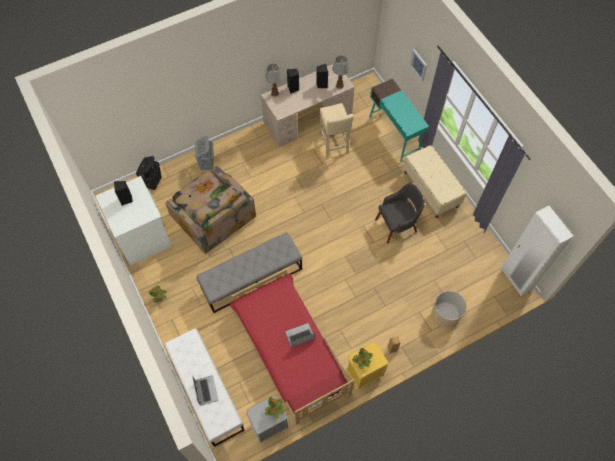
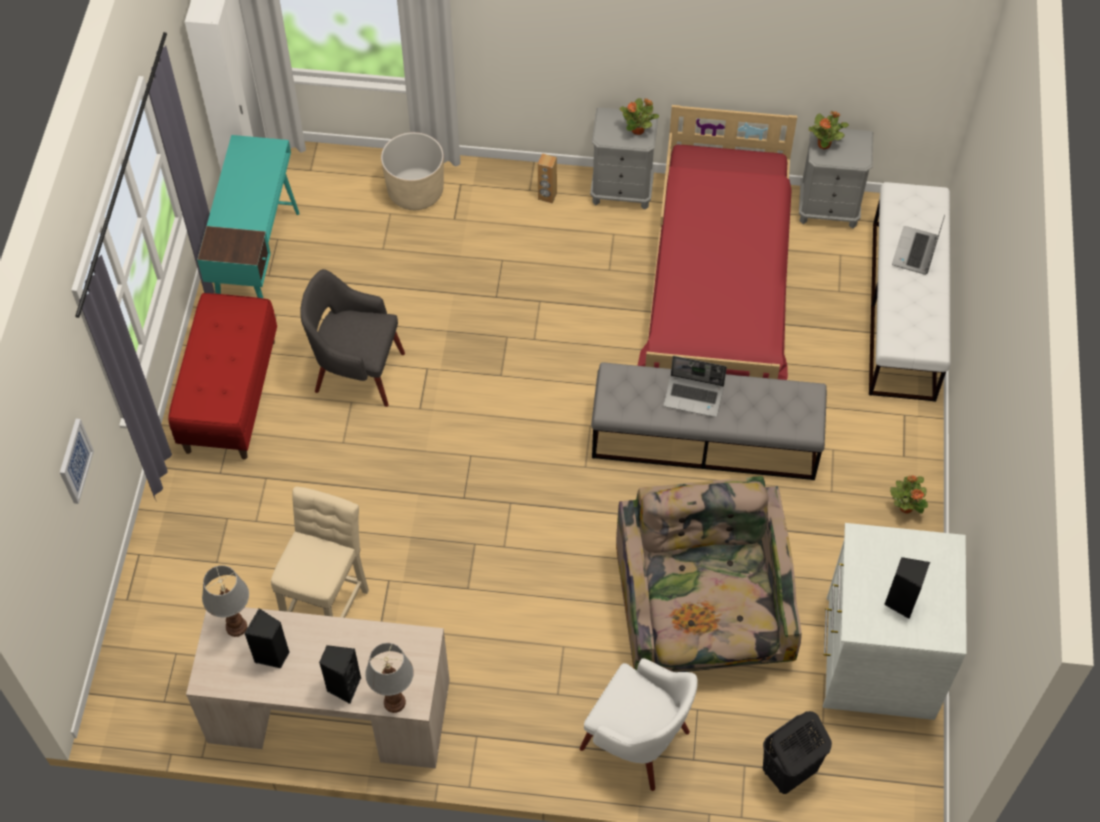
camera: 145 degrees left, 5 degrees down
grey laundry basket [195,136,214,170] -> white armchair [580,658,698,791]
laptop [285,323,315,348] -> laptop moved to [663,356,727,417]
yellow nightstand [346,342,389,390] -> grey nightstand [590,107,659,210]
turquoise desk [369,78,429,162] -> turquoise desk moved to [197,135,300,299]
beige bench [403,145,466,218] -> red bench [168,293,277,459]

